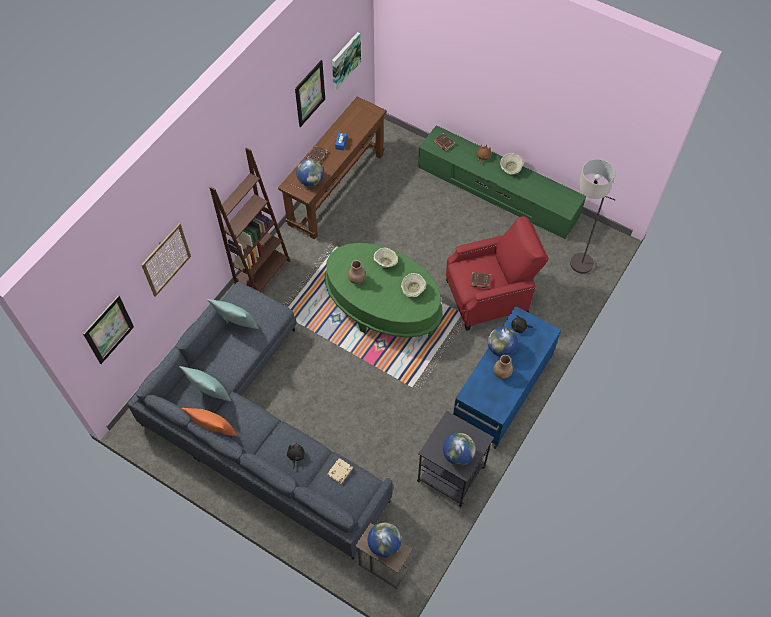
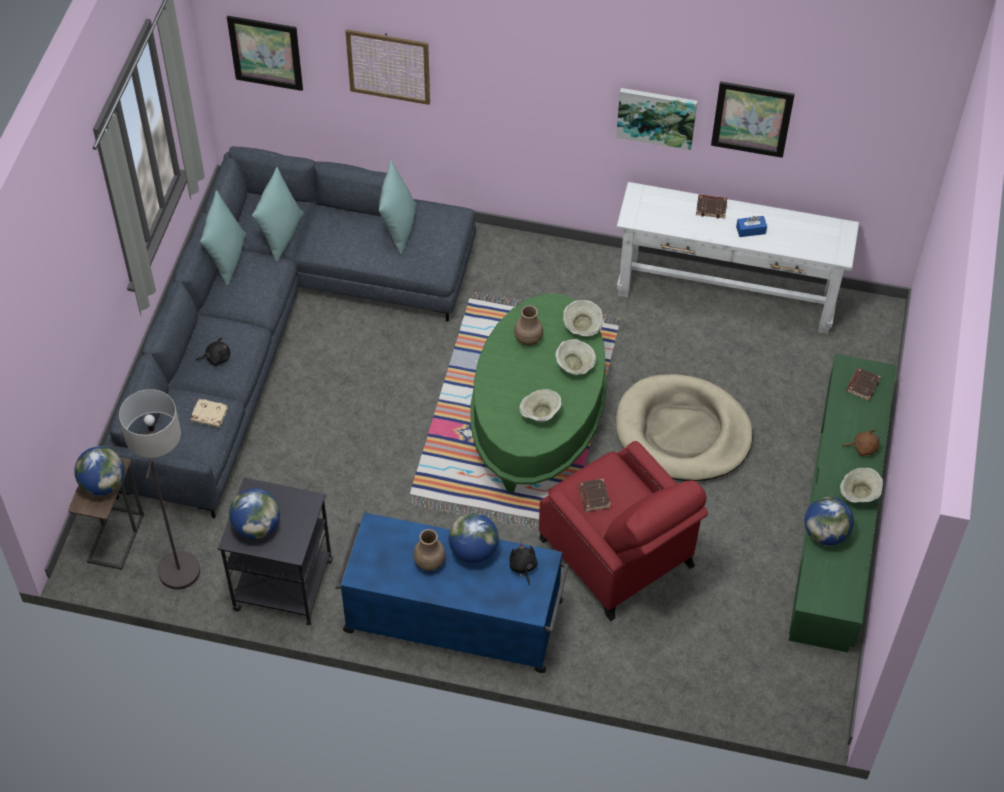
camera: 70 degrees right, 5 degrees down
orange pillow [182,408,238,436] -> turquoise pillow [200,190,246,286]
brown bookcase [210,148,290,292] -> none
brown console table [278,96,387,239] -> white console table [616,182,859,334]
globe [296,159,324,186] -> globe moved to [804,497,854,545]
picture [332,32,361,90] -> picture moved to [616,88,697,151]
grey floor lamp [570,159,616,274] -> grey floor lamp moved to [119,389,200,590]
none -> beige bowl [563,300,604,336]
none -> beige dog bed [616,374,753,481]

